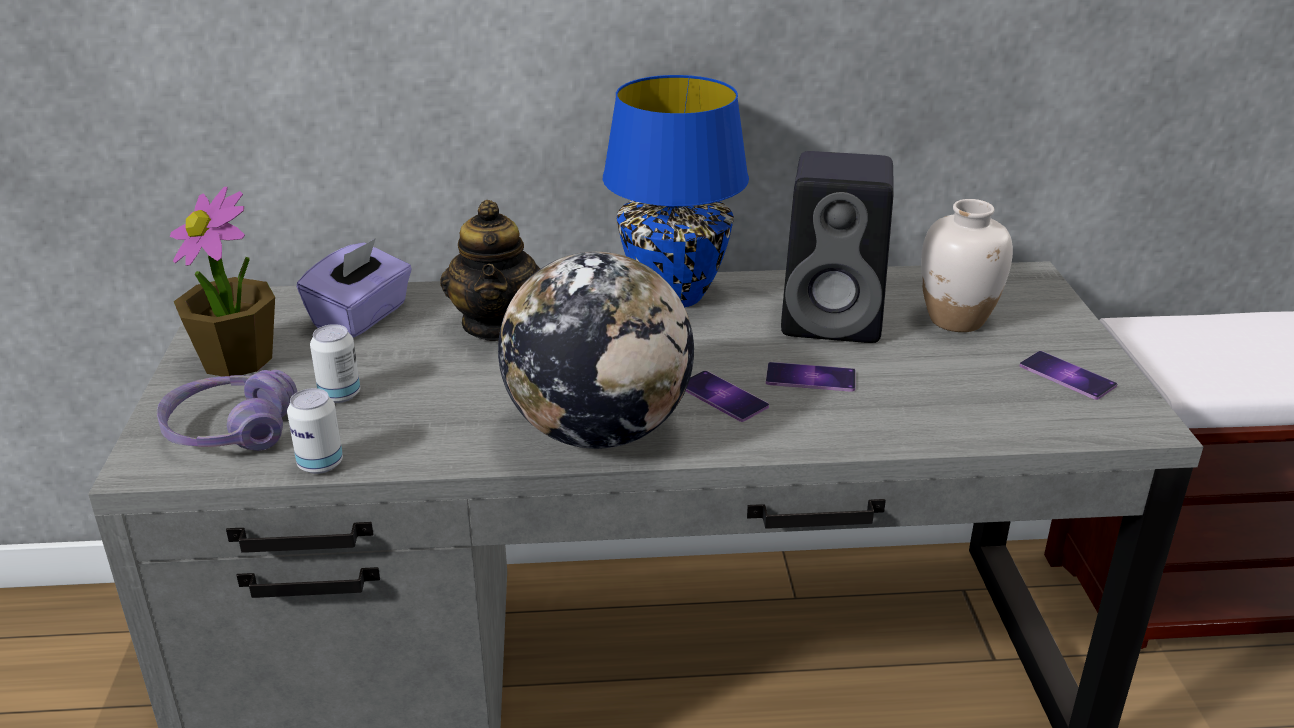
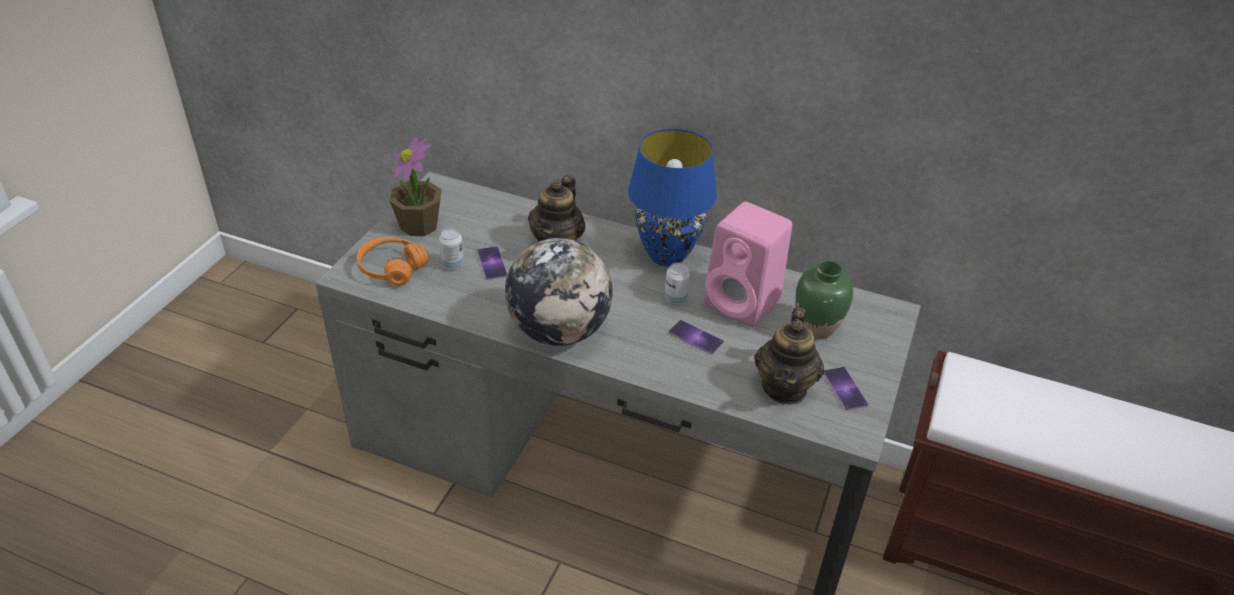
camera: 25 degrees right, 10 degrees up
purple headphones [157,370,297,451] -> orange headphones [357,237,428,286]
can [287,388,343,474] -> can moved to [665,263,690,305]
purple tissue box [297,238,412,338] -> none
phone [685,371,769,422] -> phone moved to [477,246,508,280]
black speaker [781,151,894,343] -> pink speaker [704,202,792,327]
white vase [921,199,1013,332] -> green vase [795,260,853,339]
none -> teapot [754,307,825,405]

